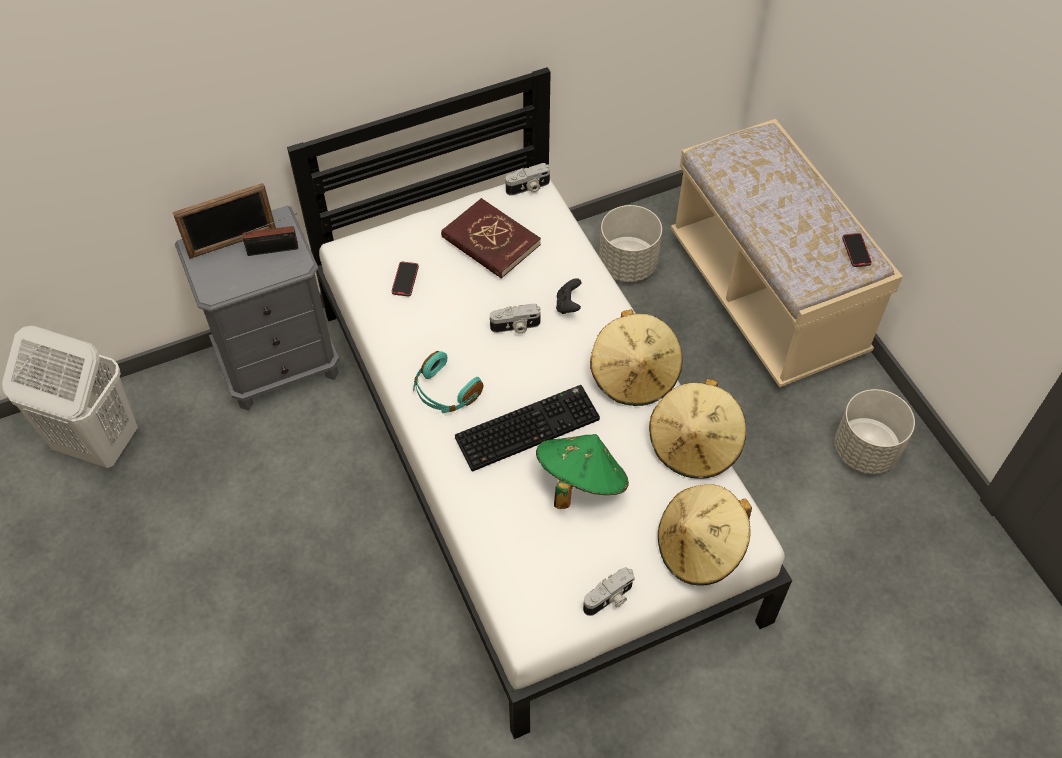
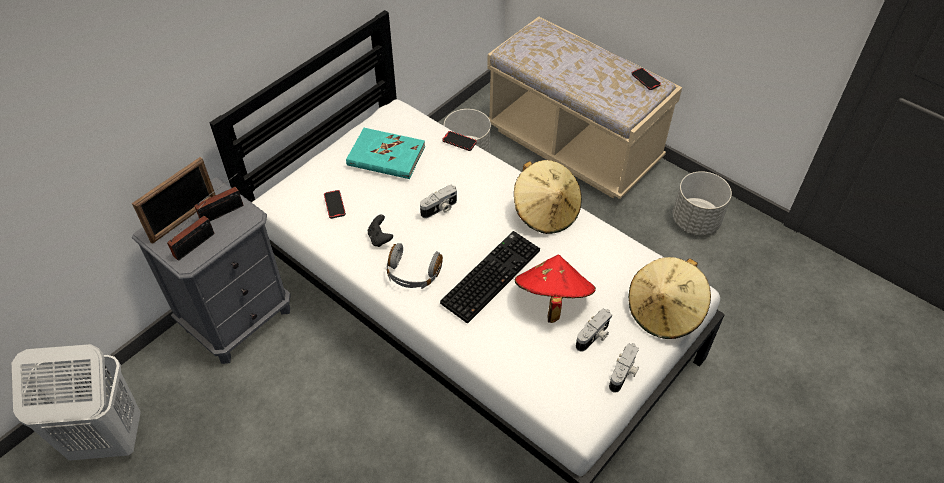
camera: 25 degrees left, 5 degrees down
turquoise headphones [413,351,483,413] -> grey headphones [387,243,443,289]
red book [441,198,541,279] -> turquoise book [346,128,425,179]
camera [505,163,550,196] -> camera moved to [576,309,612,352]
green hat [536,434,629,509] -> red hat [515,255,596,323]
black game controller [556,278,582,314] -> black game controller moved to [368,214,393,247]
beige hat [649,379,746,479] -> none
none -> radio [167,201,214,261]
none -> phone [442,131,477,151]

